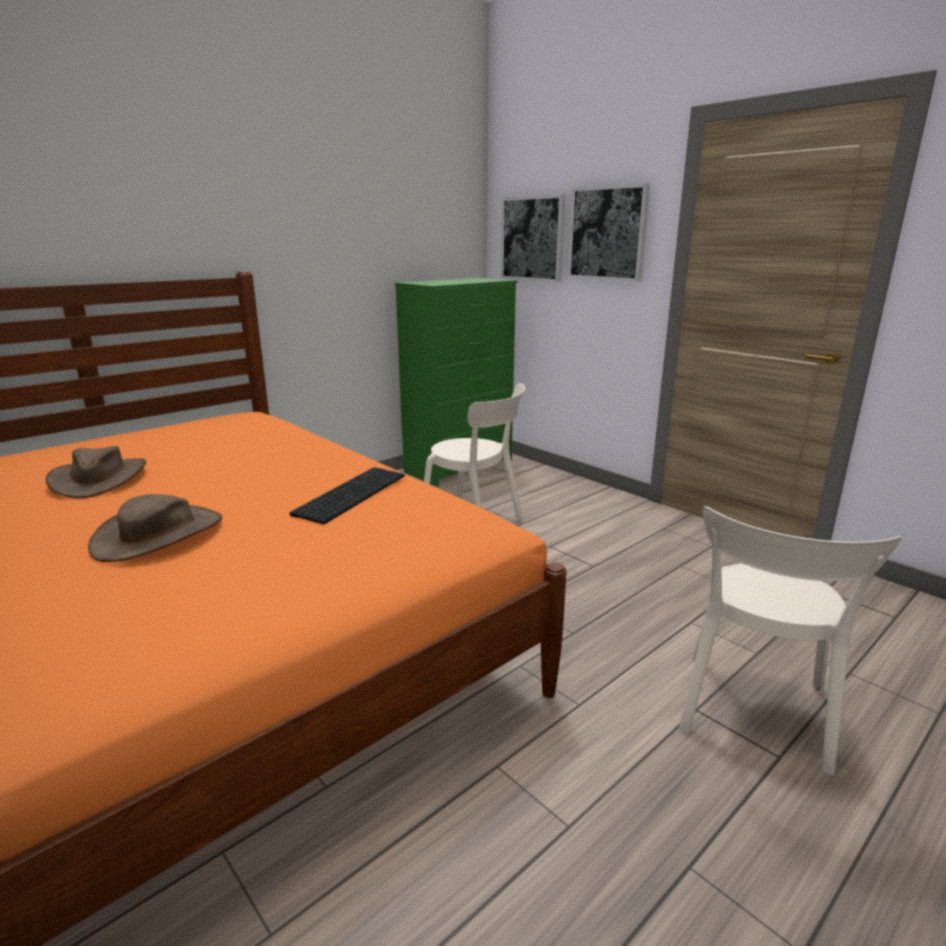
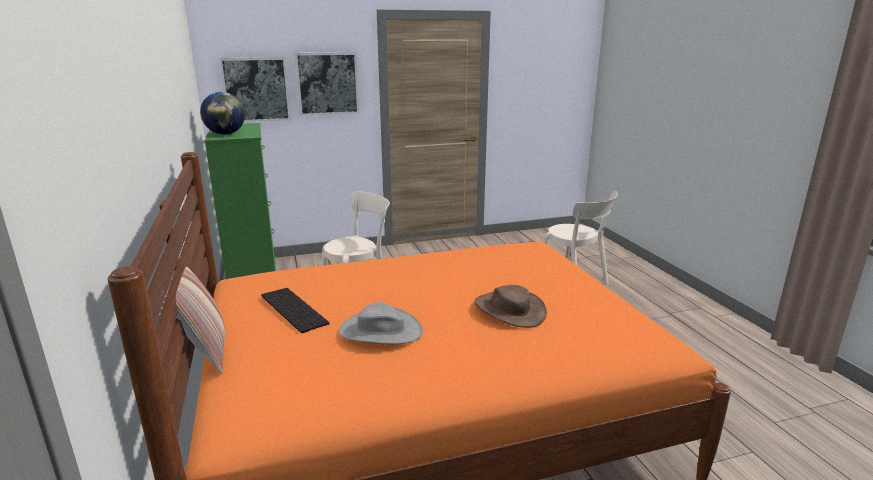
camera: 65 degrees left, 0 degrees up
brown hat [46,446,146,498] -> grey hat [339,302,423,344]
keyboard [289,467,405,524] -> keyboard moved to [261,288,330,333]
none -> pillow [166,258,225,375]
none -> globe [200,92,245,135]

